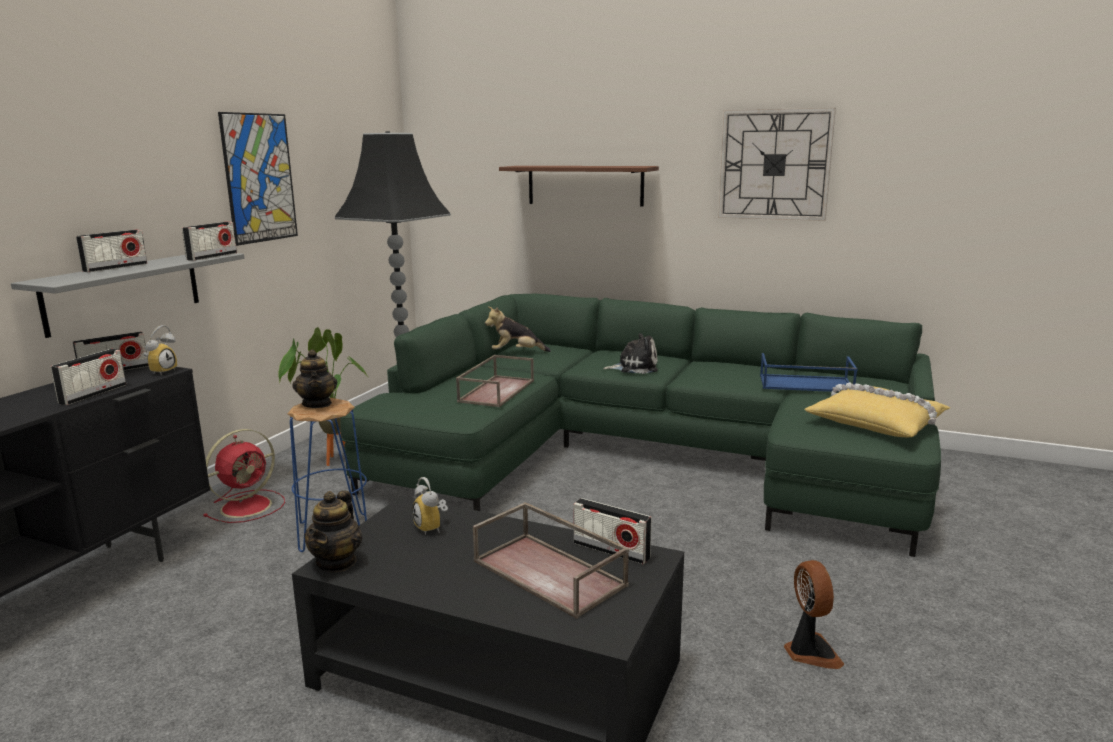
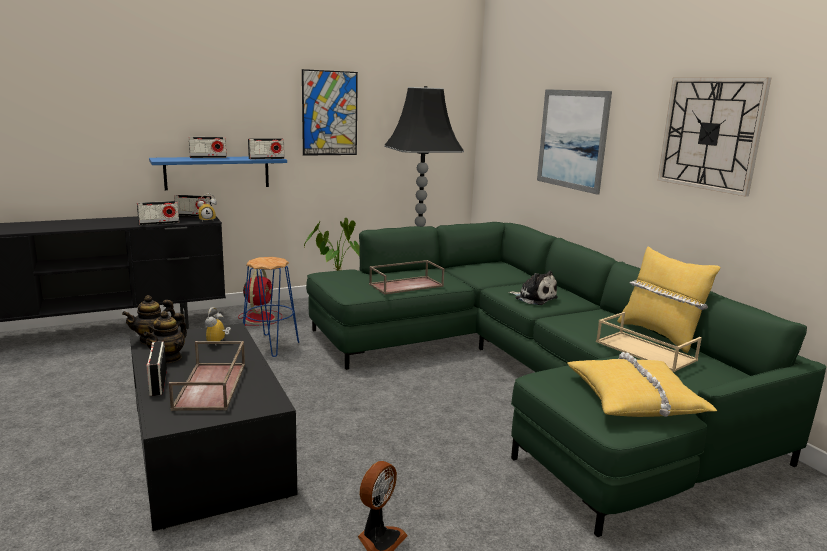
camera: 40 degrees right, 0 degrees up
grey shelf [11,253,244,338] -> blue shelf [149,157,287,190]
red fan [204,429,285,523] -> red fan turned 75 degrees counterclockwise [238,269,282,326]
teapot [292,350,337,408] -> teapot moved to [144,311,187,363]
plush toy [485,306,551,352] -> none
brown shelf [499,166,659,207] -> picture [537,89,612,195]
radio [574,498,652,564] -> radio moved to [146,341,167,396]
blue tray [760,353,858,392] -> beige tray [596,312,702,372]
none -> yellow pillow [617,246,720,353]

